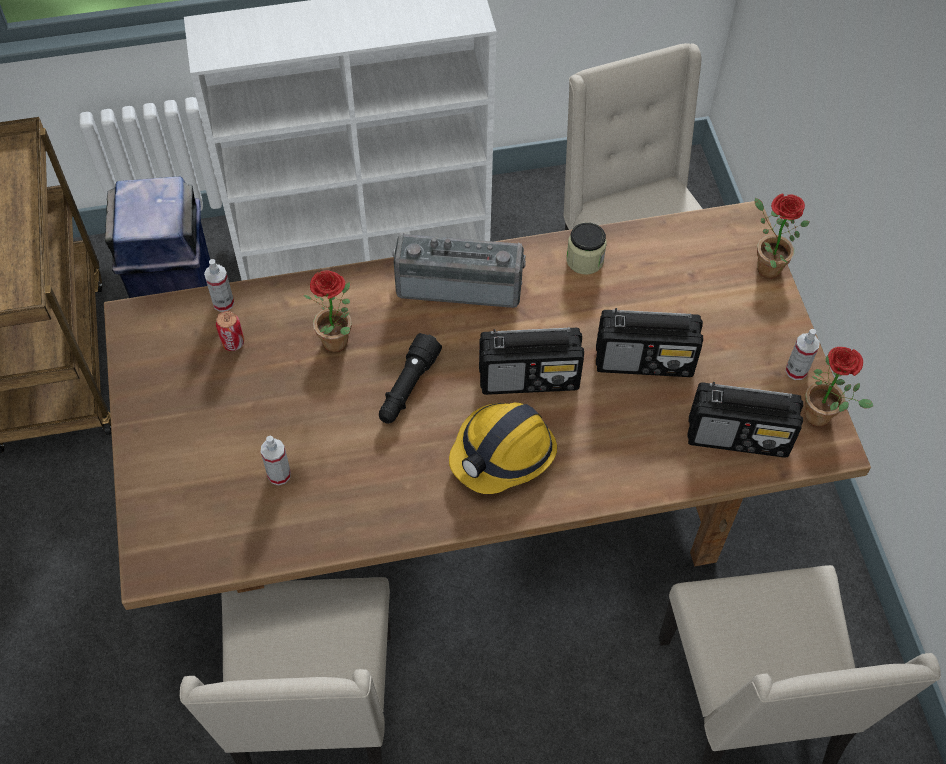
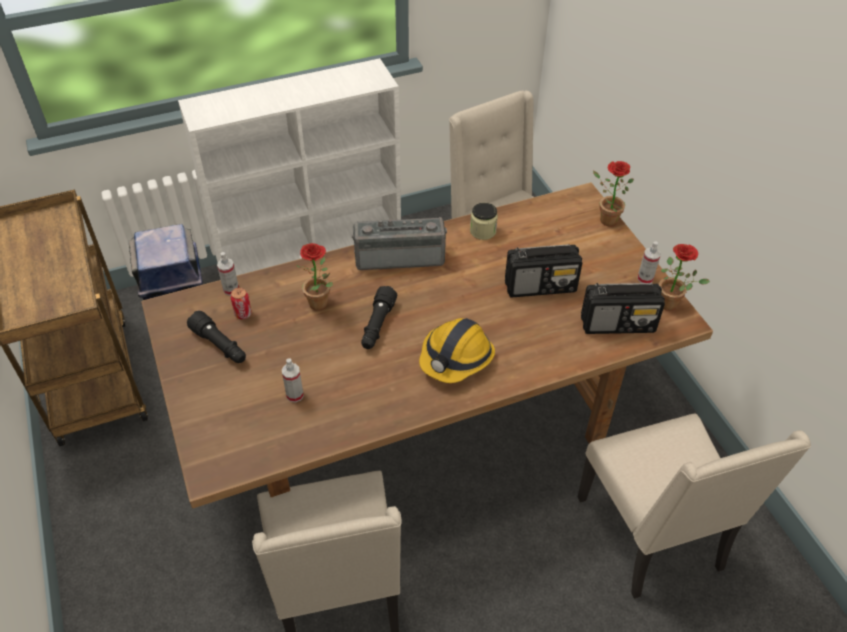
camera: 10 degrees left, 10 degrees down
radio [479,327,584,395] -> none
none -> black flashlight [187,310,246,363]

